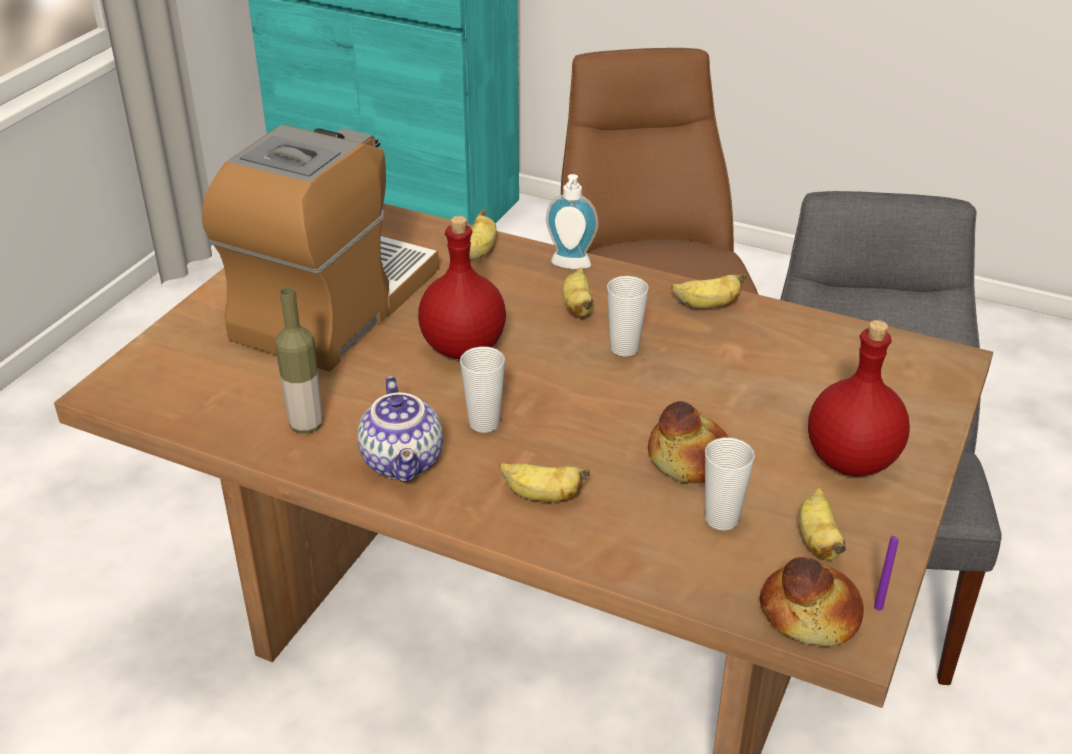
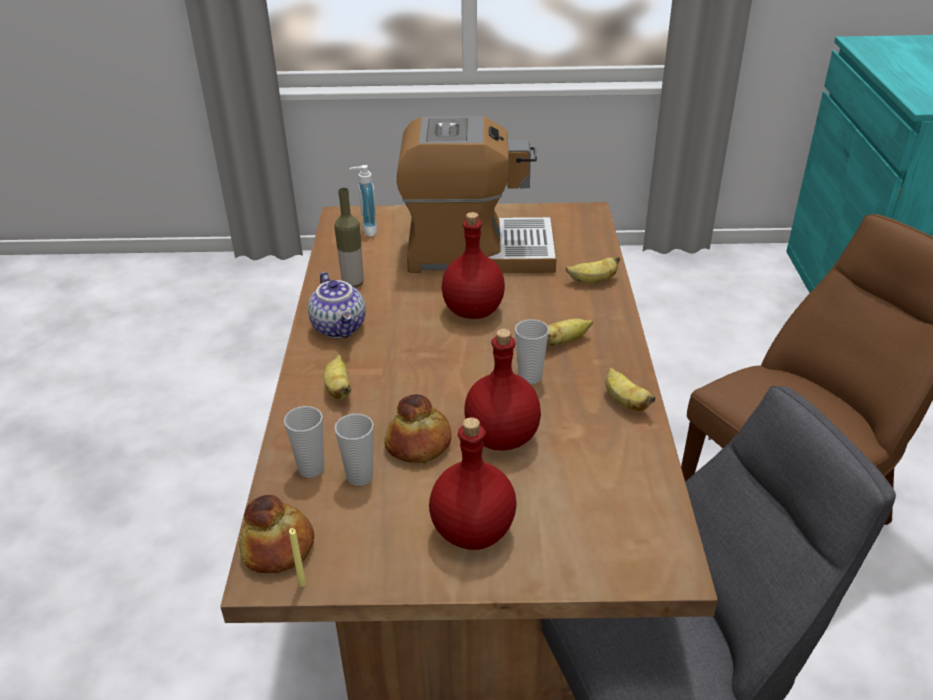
camera: 65 degrees right, 0 degrees up
teapot [357,376,443,482] -> teapot turned 75 degrees counterclockwise [308,272,366,338]
cup [460,346,505,433] -> cup moved to [284,406,324,478]
soap dispenser [546,174,598,269] -> soap dispenser moved to [349,165,377,237]
banana [799,488,846,560] -> none
purple candle [874,536,899,610] -> yellow candle [289,528,306,587]
none -> red bottle [464,329,541,450]

